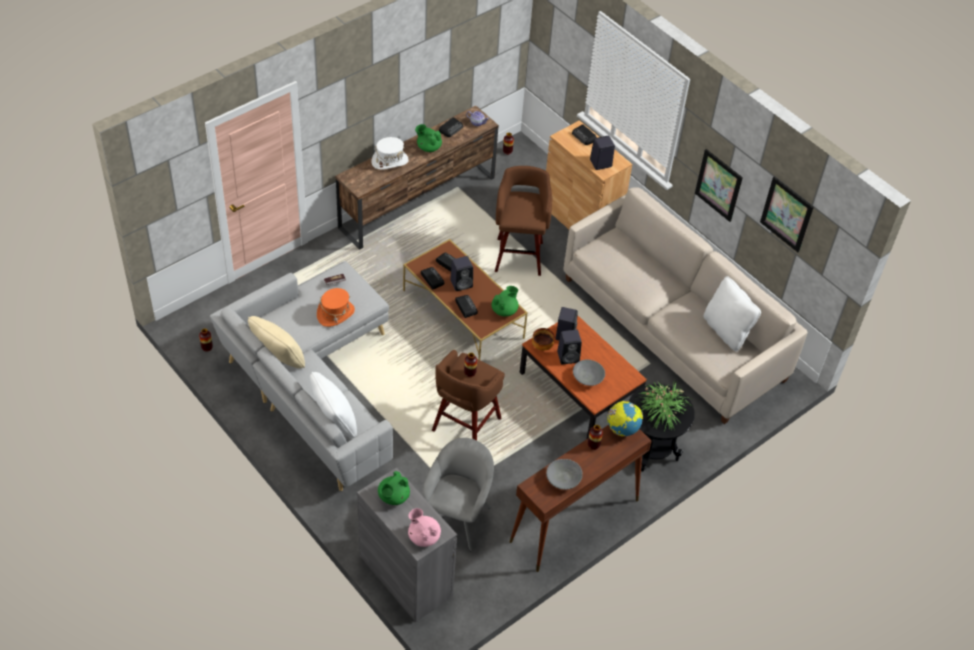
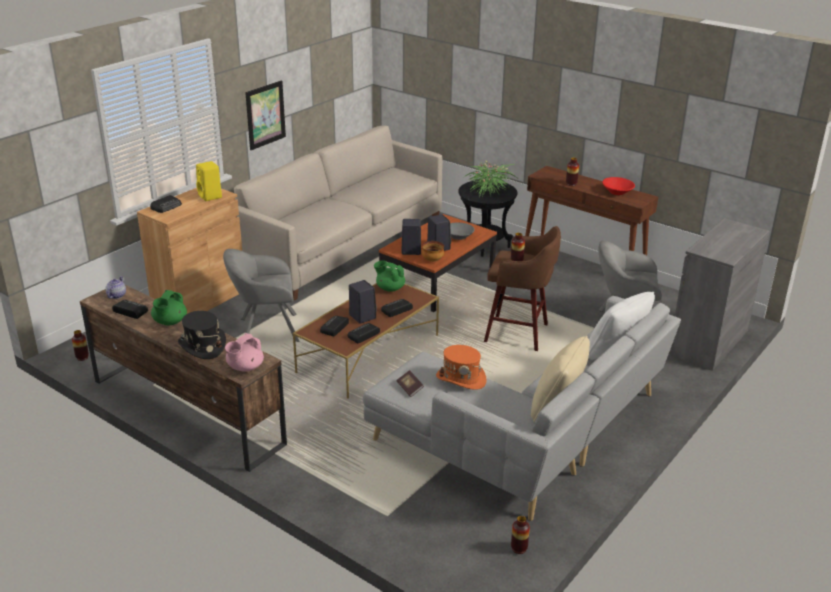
camera: 100 degrees left, 20 degrees down
white hat [371,137,409,170] -> black hat [178,311,226,359]
green teapot [378,471,410,505] -> none
pink teapot [408,508,441,547] -> pink teapot moved to [225,333,264,372]
brown stool [495,166,552,276] -> grey armchair [223,249,299,342]
grey bowl [546,459,582,490] -> red bowl [602,177,635,195]
black speaker [590,136,615,170] -> yellow speaker [196,161,222,201]
globe [607,401,643,437] -> none
white pillow [704,276,761,352] -> none
picture [760,177,814,252] -> none

